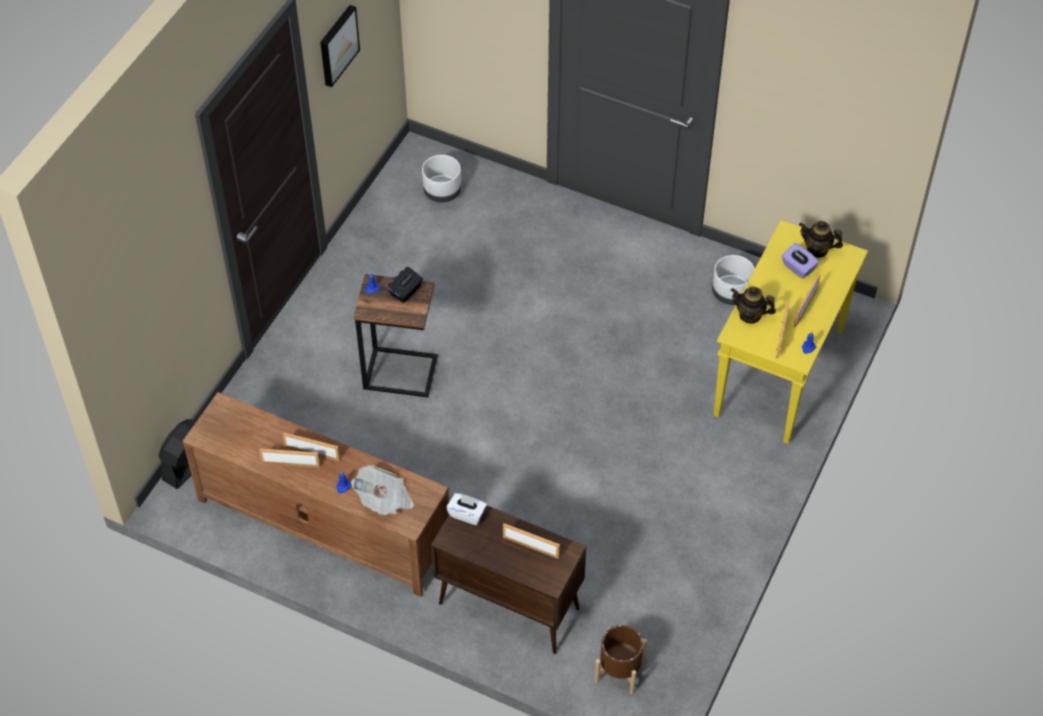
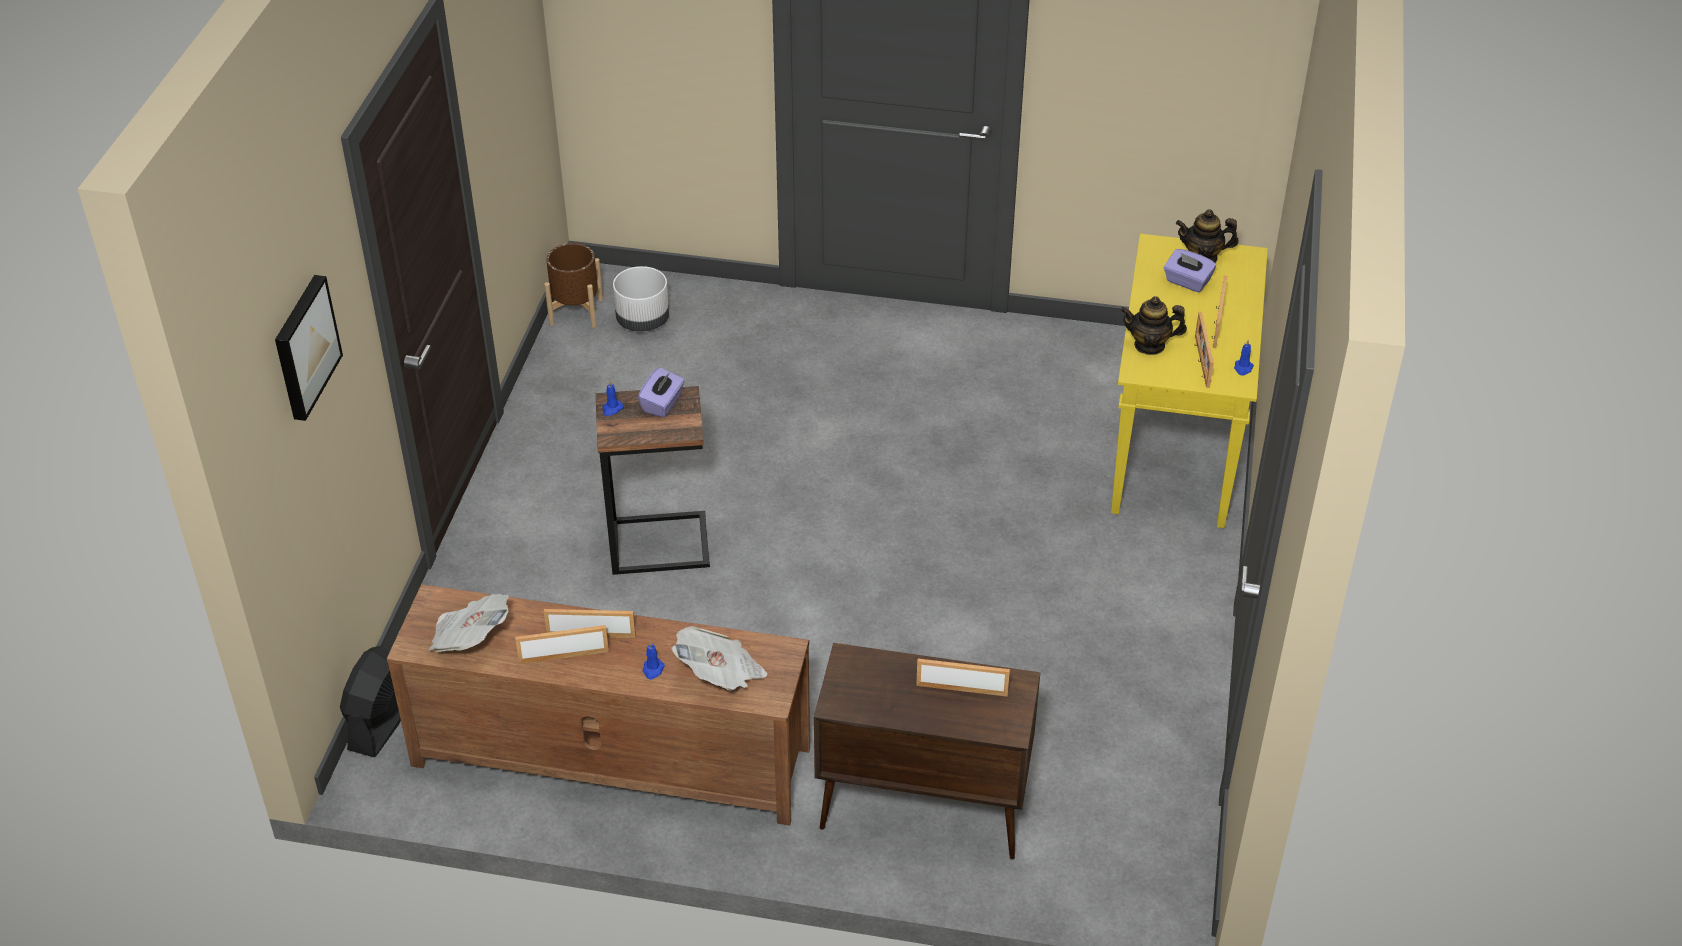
camera: 15 degrees left, 10 degrees down
picture [320,5,360,87] -> picture moved to [275,275,343,421]
black tissue box [387,267,423,303] -> purple tissue box [638,367,685,418]
white tissue box [446,493,487,525] -> none
brown planter [595,625,647,694] -> brown planter moved to [544,243,603,328]
white planter [712,255,755,305] -> none
none -> newspaper [429,594,509,652]

